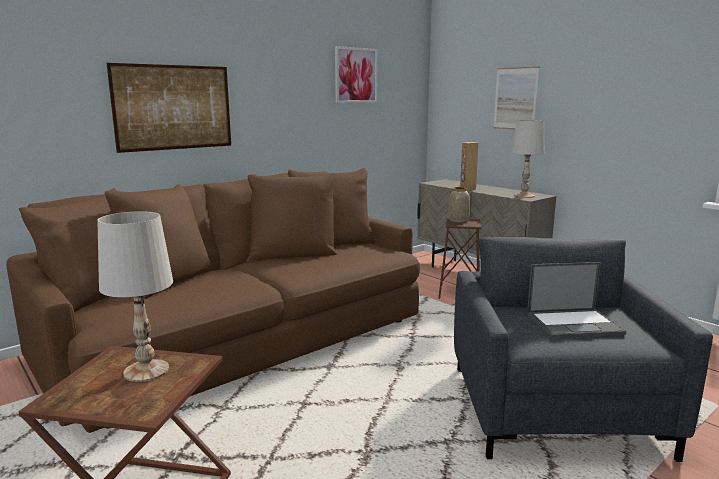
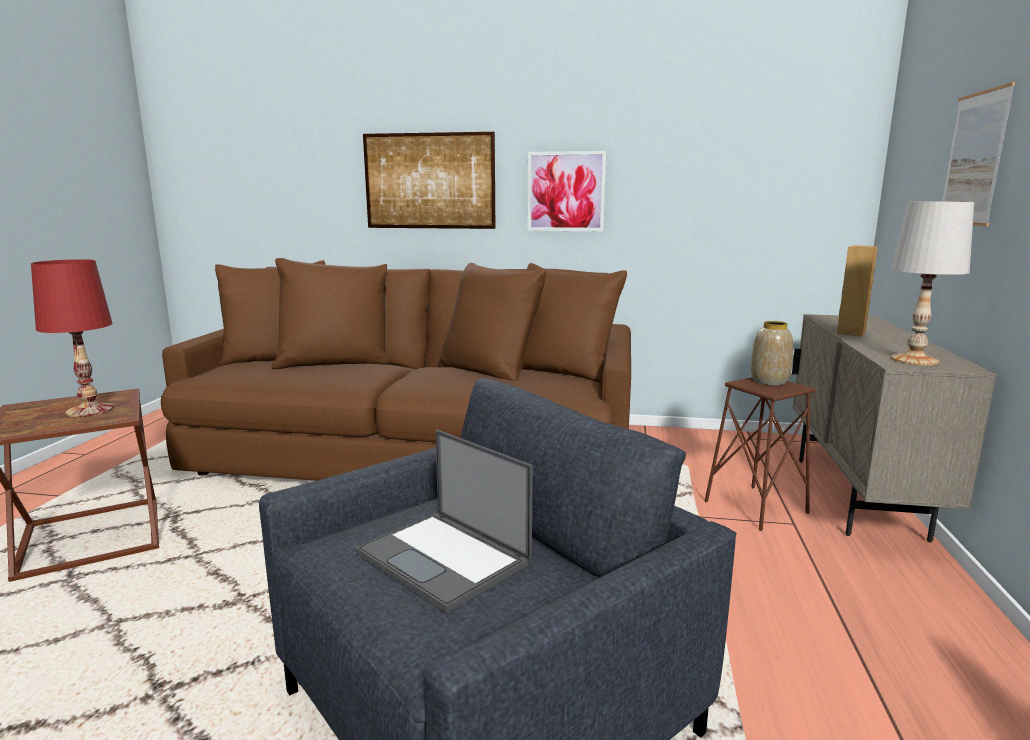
camera: 50 degrees right, 0 degrees up
white table lamp [97,211,173,382] -> red table lamp [31,259,114,417]
picture [335,46,377,103] -> picture moved to [528,151,606,231]

